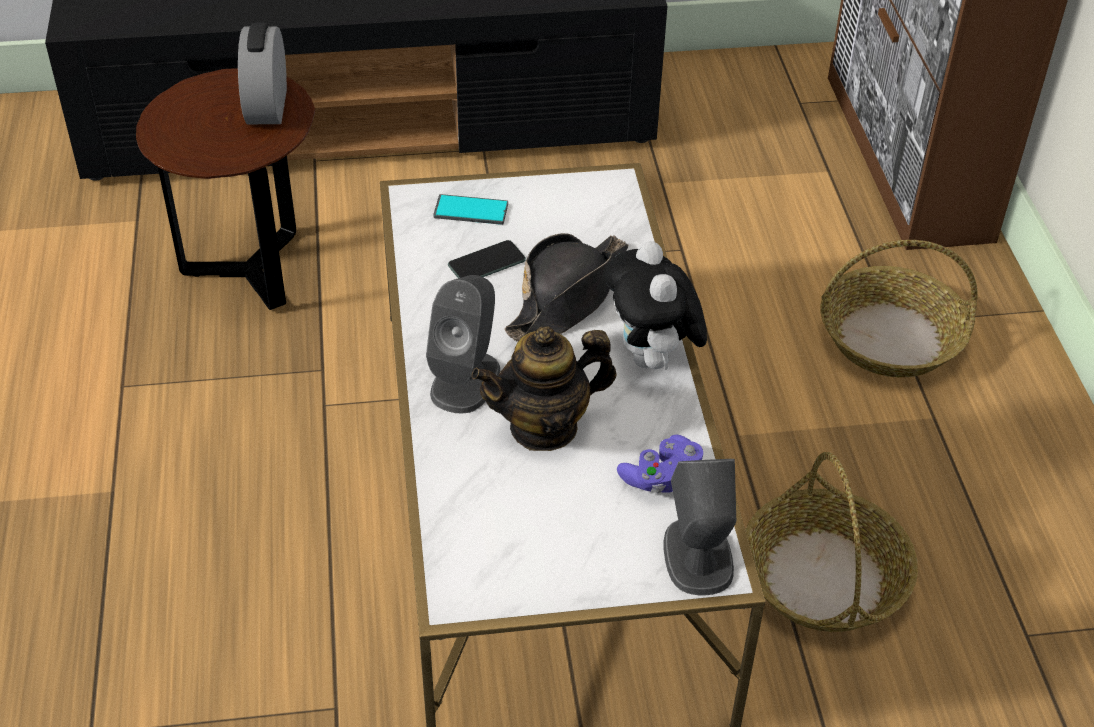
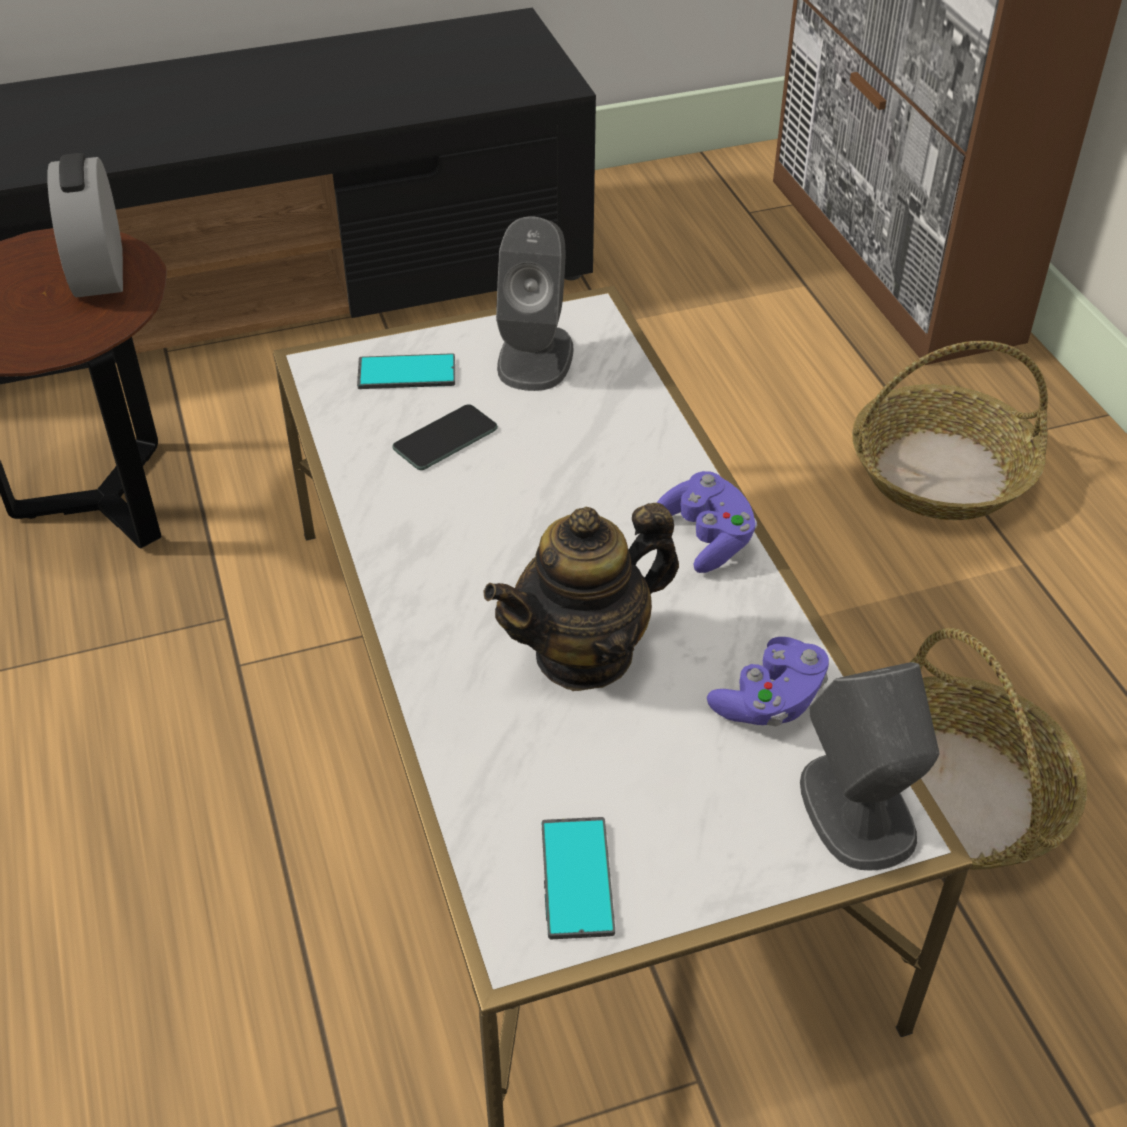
camera: 10 degrees left, 0 degrees up
grey speaker [426,275,500,414] -> grey speaker moved to [496,216,574,391]
black hat [504,233,628,342] -> none
plush toy [605,241,707,373] -> purple game controller [657,471,757,573]
none -> phone [542,817,615,939]

